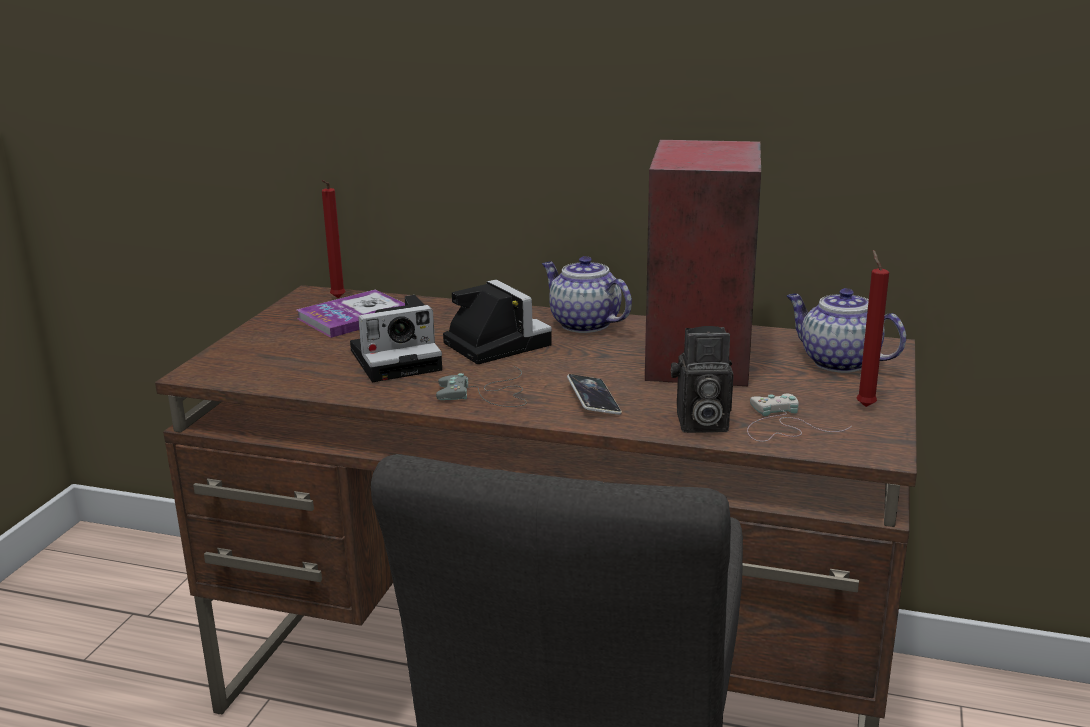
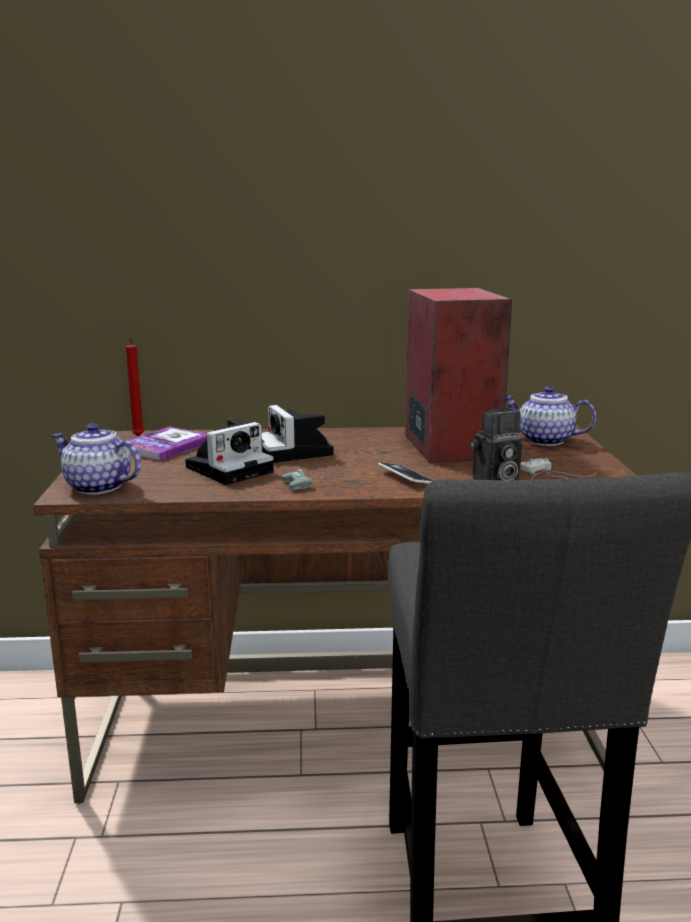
camera: 20 degrees left, 5 degrees down
camera [443,280,552,364] -> camera turned 150 degrees counterclockwise [262,405,334,463]
teapot [542,256,632,333] -> teapot moved to [51,423,141,495]
red candle [857,250,889,407] -> none

